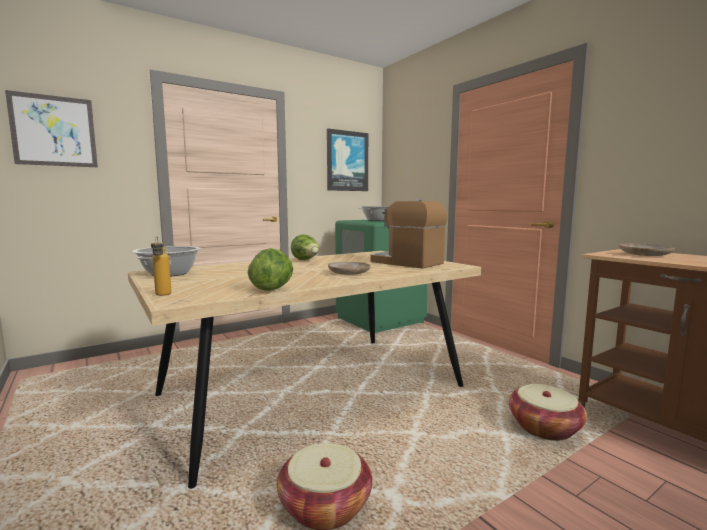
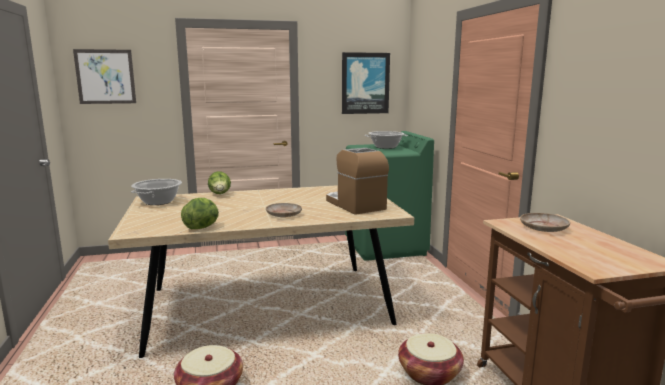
camera: 20 degrees right, 5 degrees up
bottle [151,236,171,296] -> none
lettuce [291,235,319,260] -> lettuce moved to [208,171,231,194]

